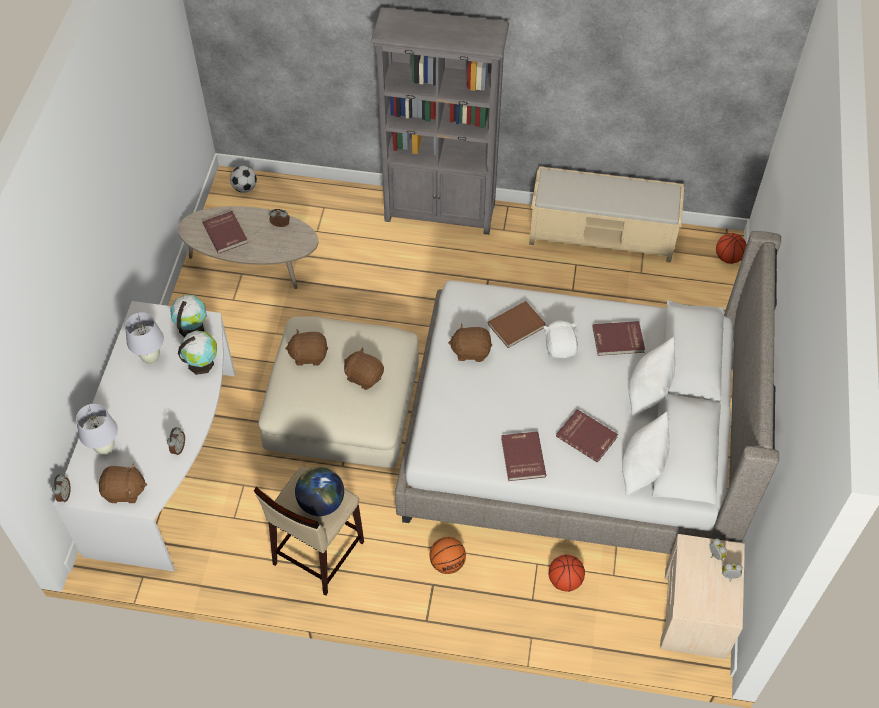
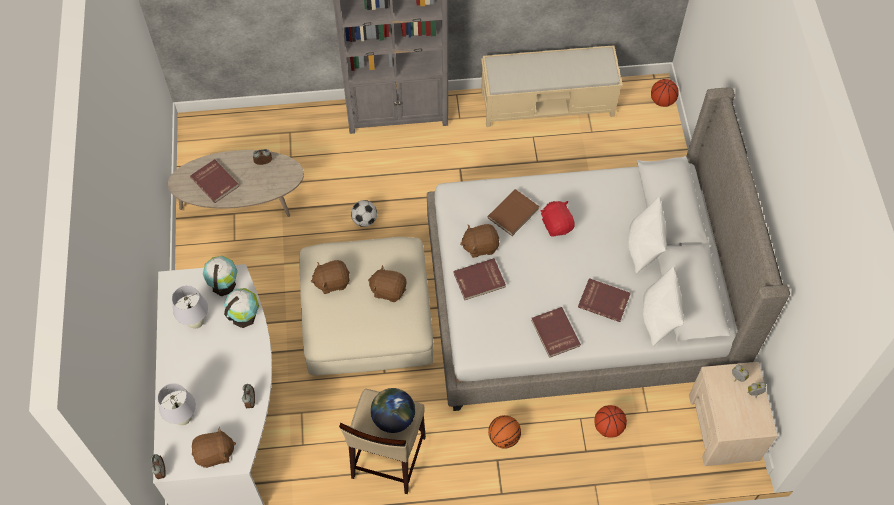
camera: 15 degrees left, 5 degrees up
football [230,166,257,193] -> football moved to [351,200,377,227]
white plush toy [544,321,578,358] -> red plush toy [541,201,575,236]
red book [593,321,645,356] -> red book moved to [453,258,506,300]

